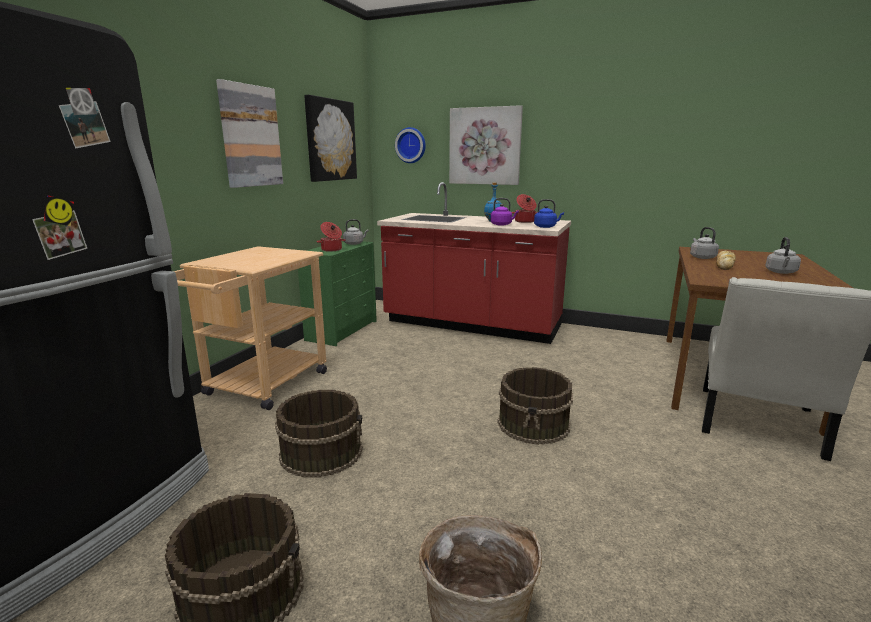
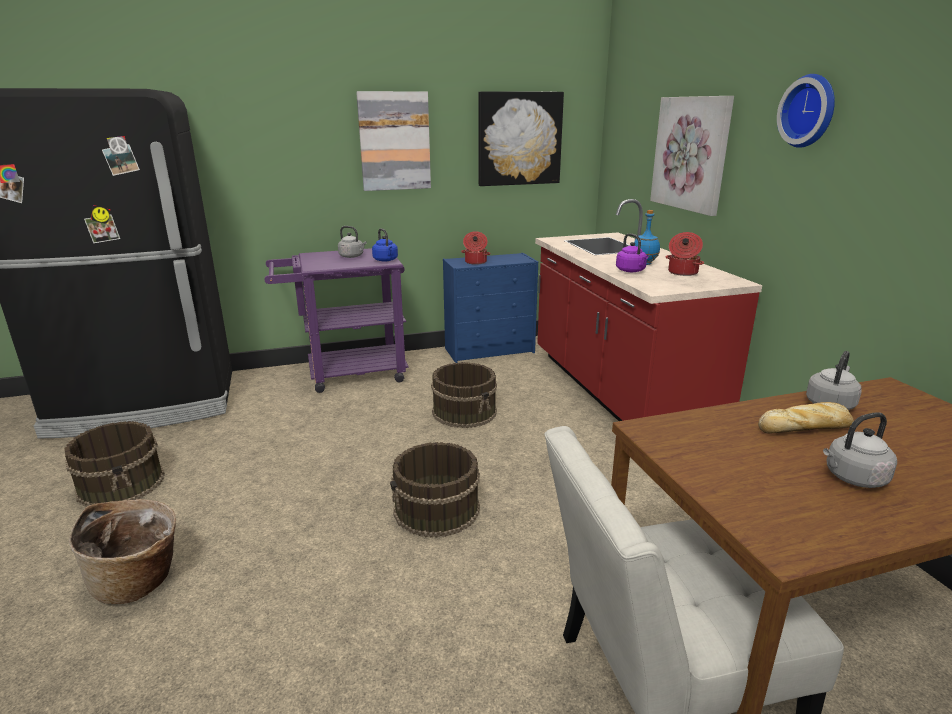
camera: 50 degrees right, 5 degrees up
beige cart [174,246,327,410] -> purple cart [265,248,409,393]
brown bucket [275,390,363,478] -> brown bucket moved to [431,362,497,428]
green dresser [298,241,377,346] -> blue dresser [443,253,538,363]
grey kettle [343,219,369,245] -> grey kettle moved to [338,226,367,258]
wall clock [395,127,426,163] -> wall clock moved to [777,74,835,148]
blue kettle [534,199,564,228] -> blue kettle moved to [372,228,398,262]

